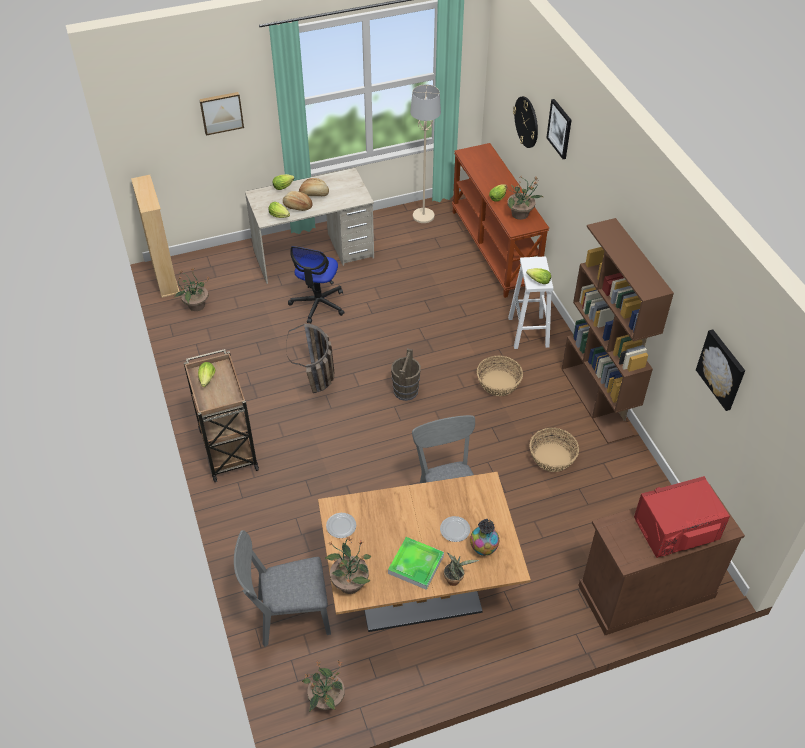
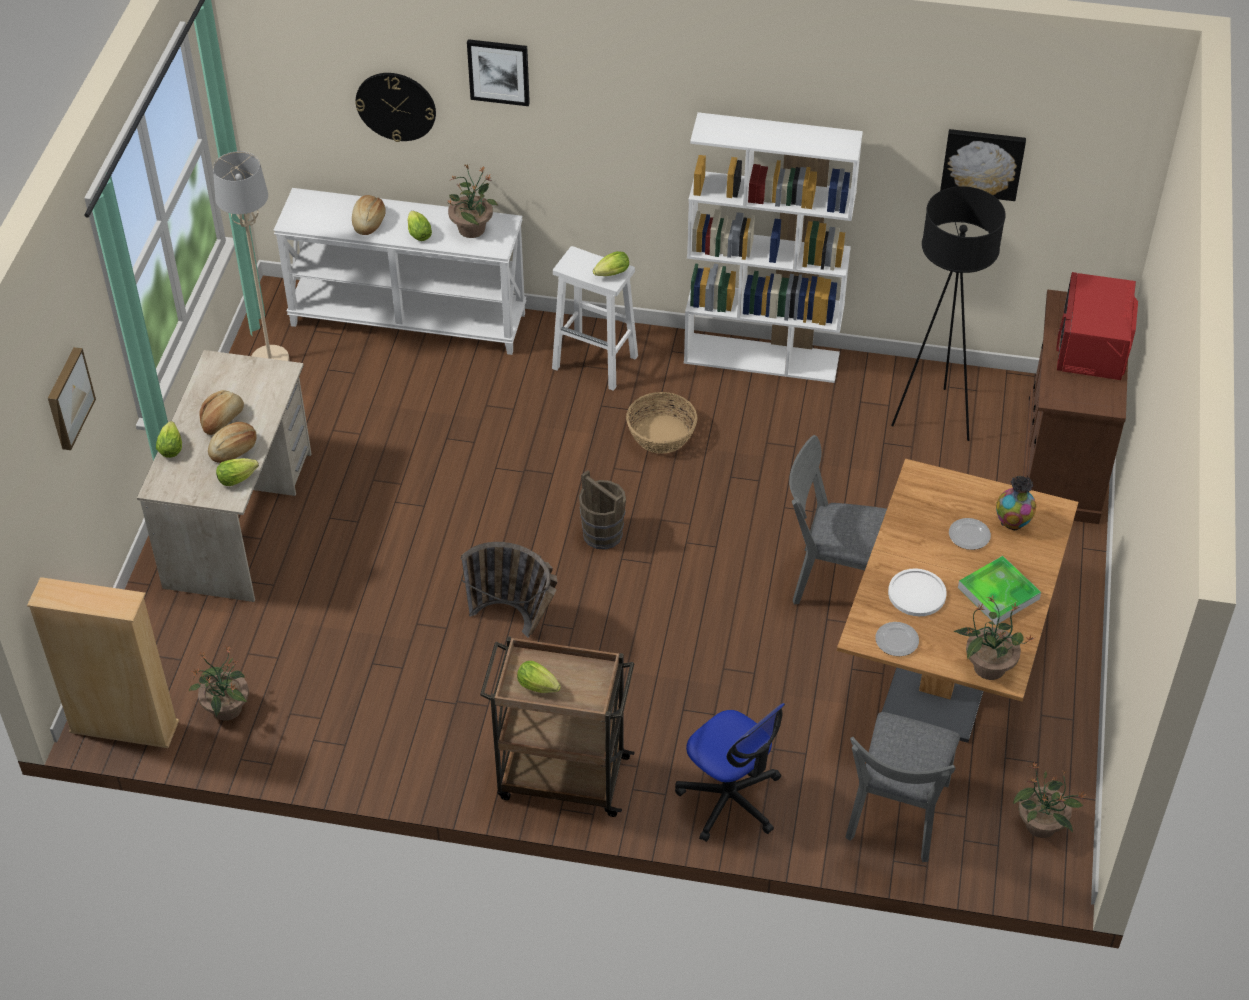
camera: 60 degrees left, 0 degrees up
office chair [288,246,345,324] -> office chair moved to [675,703,785,842]
potted plant [444,552,479,586] -> none
brown console table [452,143,549,298] -> white console table [273,188,526,355]
basket [530,428,579,472] -> none
brown bookcase [562,218,674,444] -> white bookcase [684,112,863,383]
none -> bread [352,195,386,235]
none -> white plate [888,568,947,616]
none -> black floor lamp [891,186,1006,441]

